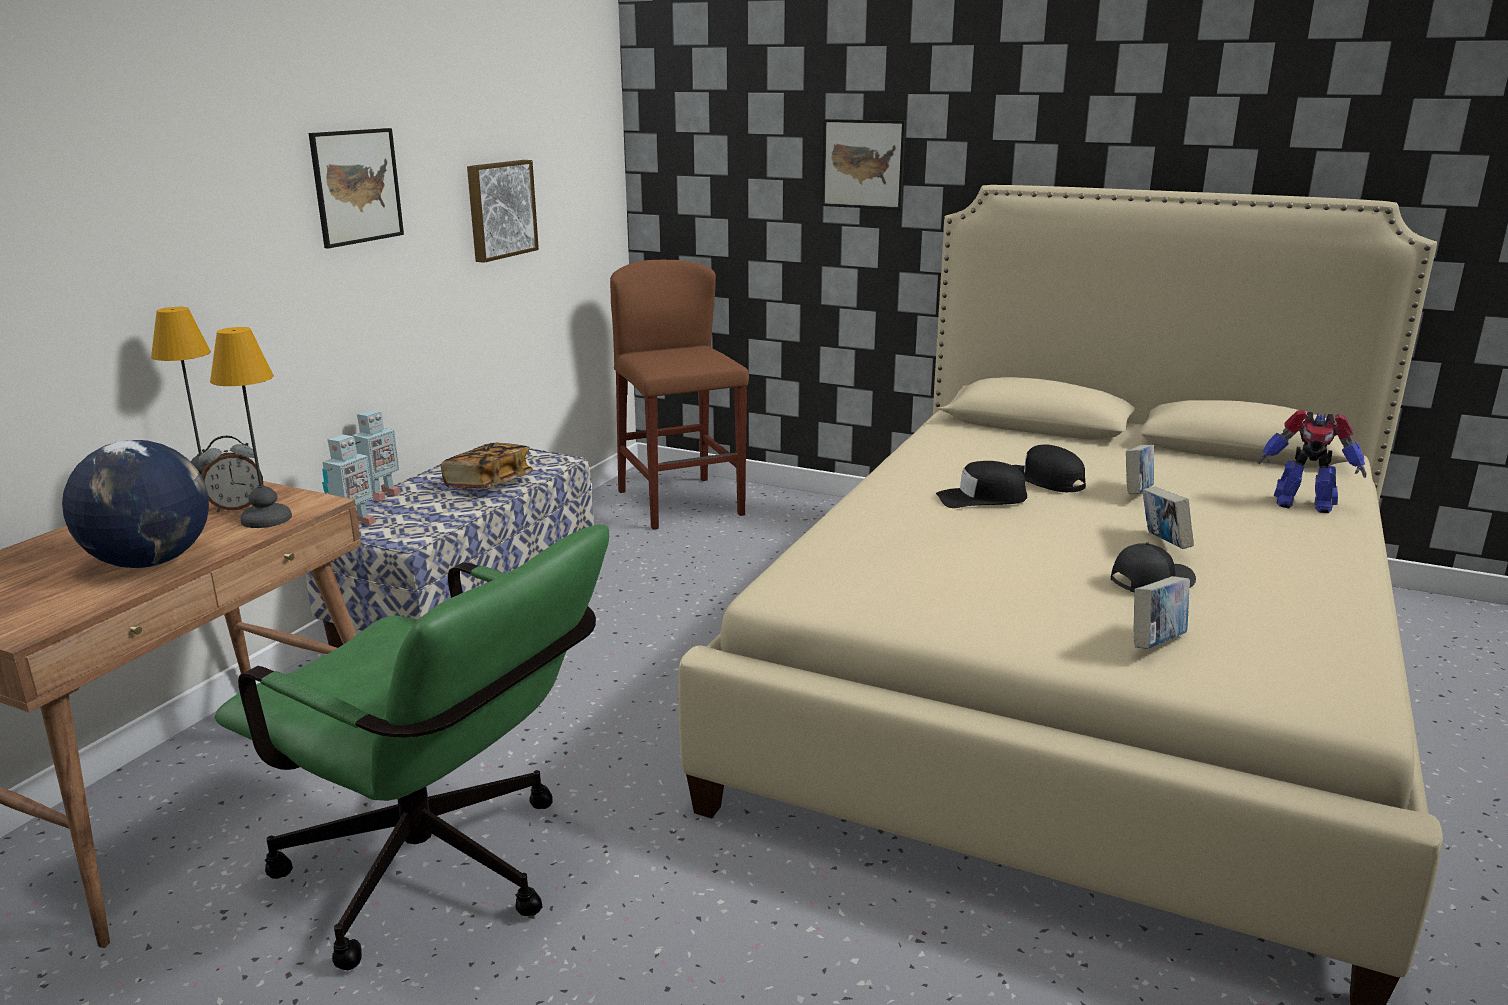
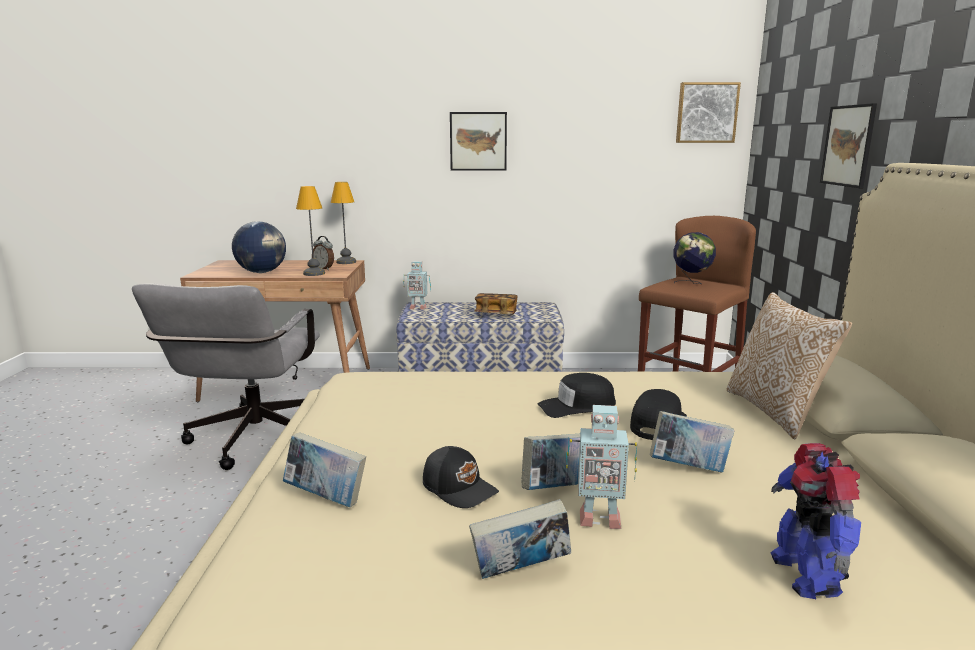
camera: 65 degrees right, 5 degrees down
green office chair [215,525,609,970] -> grey office chair [132,283,320,470]
toy robot [352,410,401,502] -> toy robot moved to [566,405,637,529]
picture [467,160,539,263] -> picture moved to [676,82,741,143]
black cap [936,461,1027,508] -> black cap turned 75 degrees counterclockwise [538,373,616,418]
none -> book [469,499,571,579]
none -> globe [674,232,716,284]
none -> pillow [727,292,852,439]

